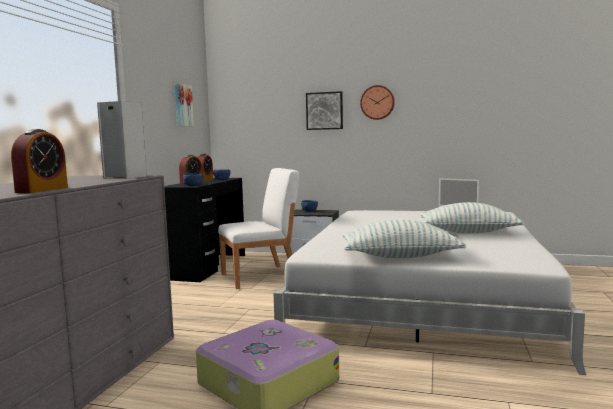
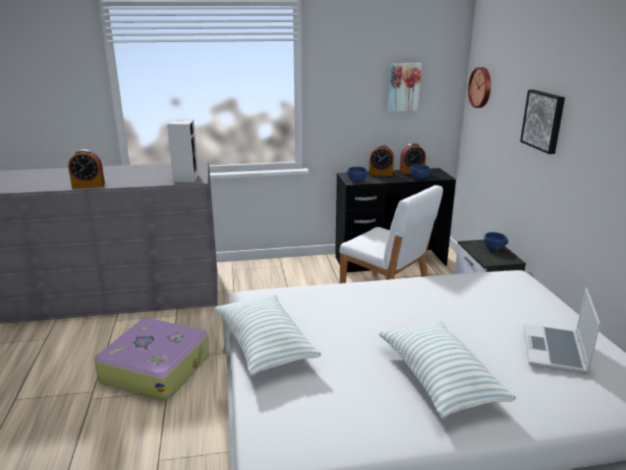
camera: 65 degrees right, 15 degrees up
wall clock [360,85,395,120] -> wall clock moved to [468,67,491,108]

